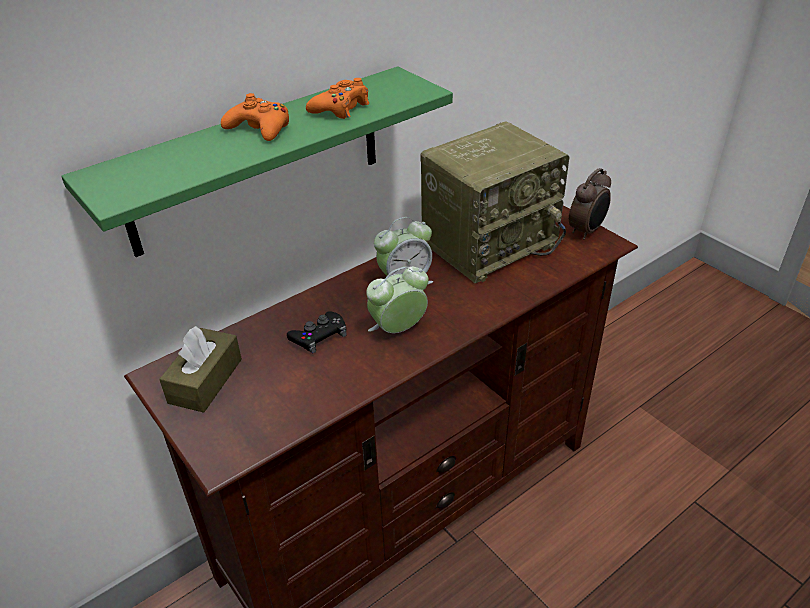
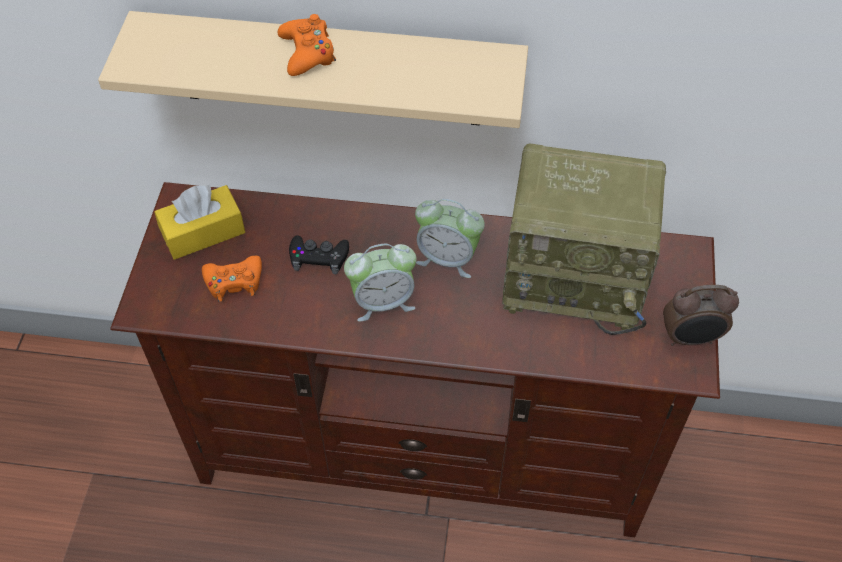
camera: 45 degrees right, 15 degrees up
green shelf [61,66,453,257] -> beige shelf [98,11,528,128]
brown tissue box [159,326,242,413] -> yellow tissue box [154,184,245,260]
orange game controller [306,78,369,119] -> orange game controller moved to [202,256,262,302]
alarm clock [366,267,429,333] -> alarm clock turned 150 degrees clockwise [344,244,417,322]

